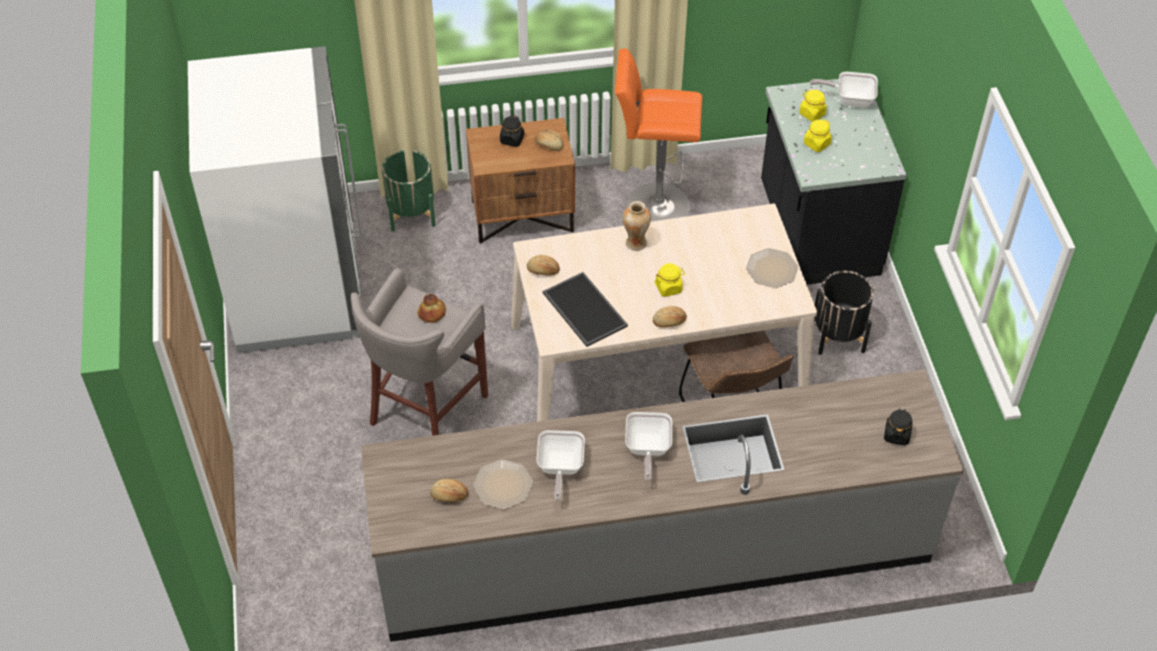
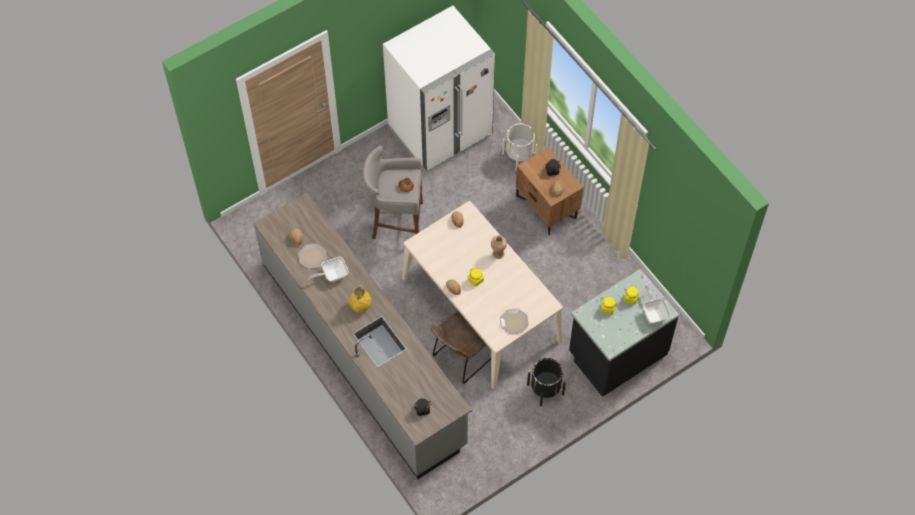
camera: 65 degrees right, 10 degrees up
green planter [382,150,436,232] -> white planter [502,123,537,171]
tray [543,272,628,347] -> none
orange stool [615,48,702,222] -> none
frying pan [625,412,672,481] -> yellow vase [349,287,371,313]

